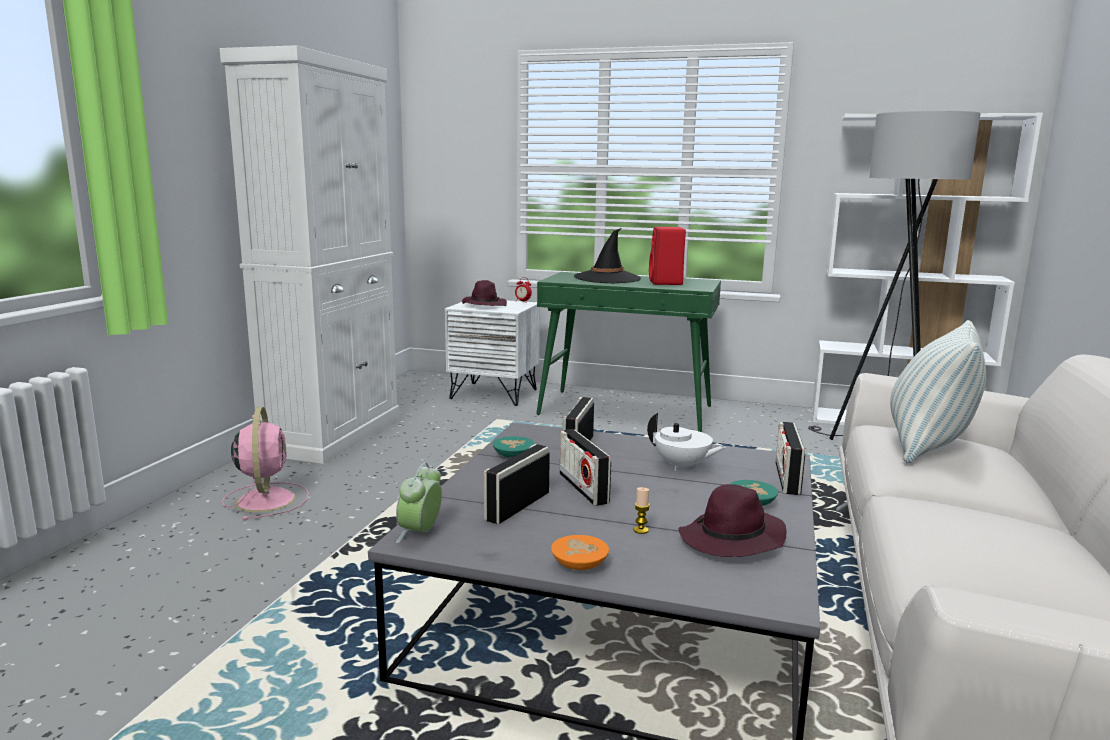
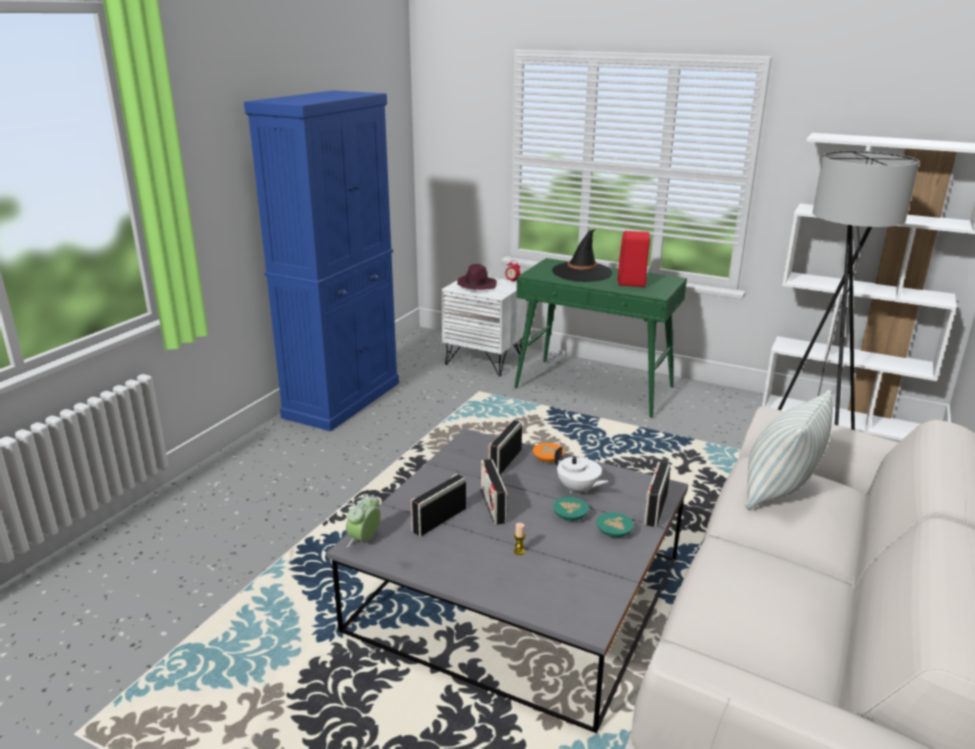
camera: 10 degrees right, 10 degrees up
white cabinet [220,45,399,464] -> blue cabinet [244,90,399,431]
pink fan [222,407,309,520] -> none
turquoise bowl [493,436,535,458] -> turquoise bowl moved to [553,497,589,521]
orange bowl [551,535,609,570] -> orange bowl moved to [533,443,564,462]
purple hat [678,484,787,557] -> none

